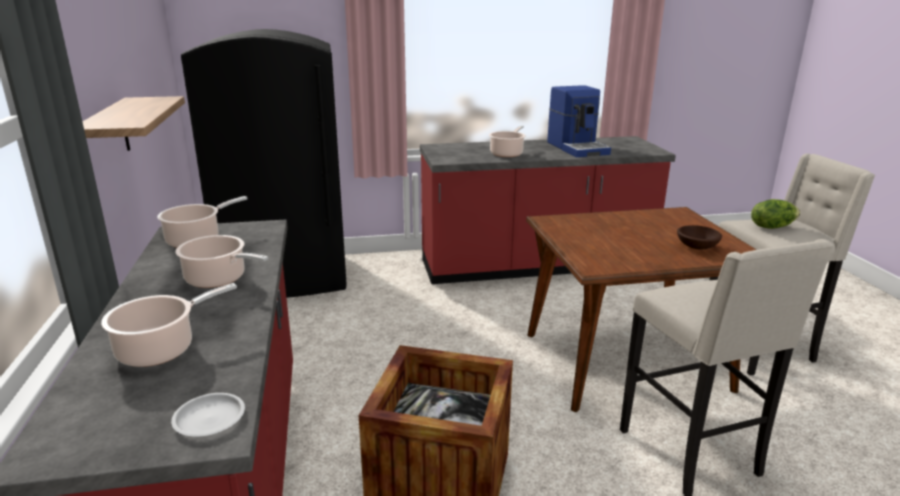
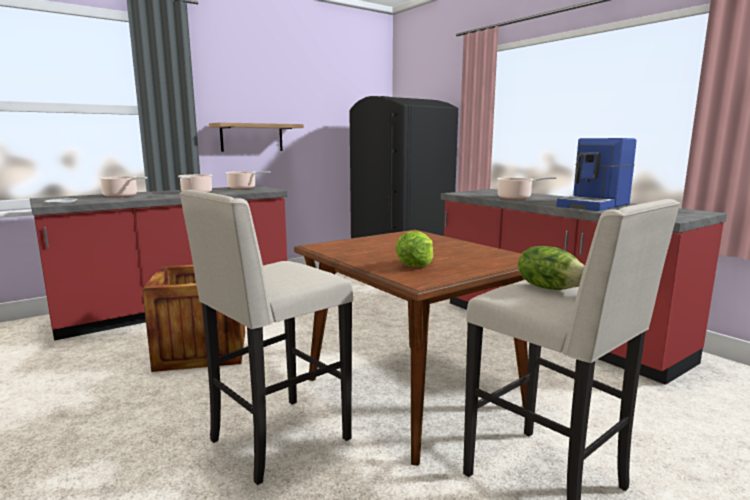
camera: 65 degrees right, 10 degrees down
brown bowl [677,225,722,249] -> lettuce [395,231,433,267]

